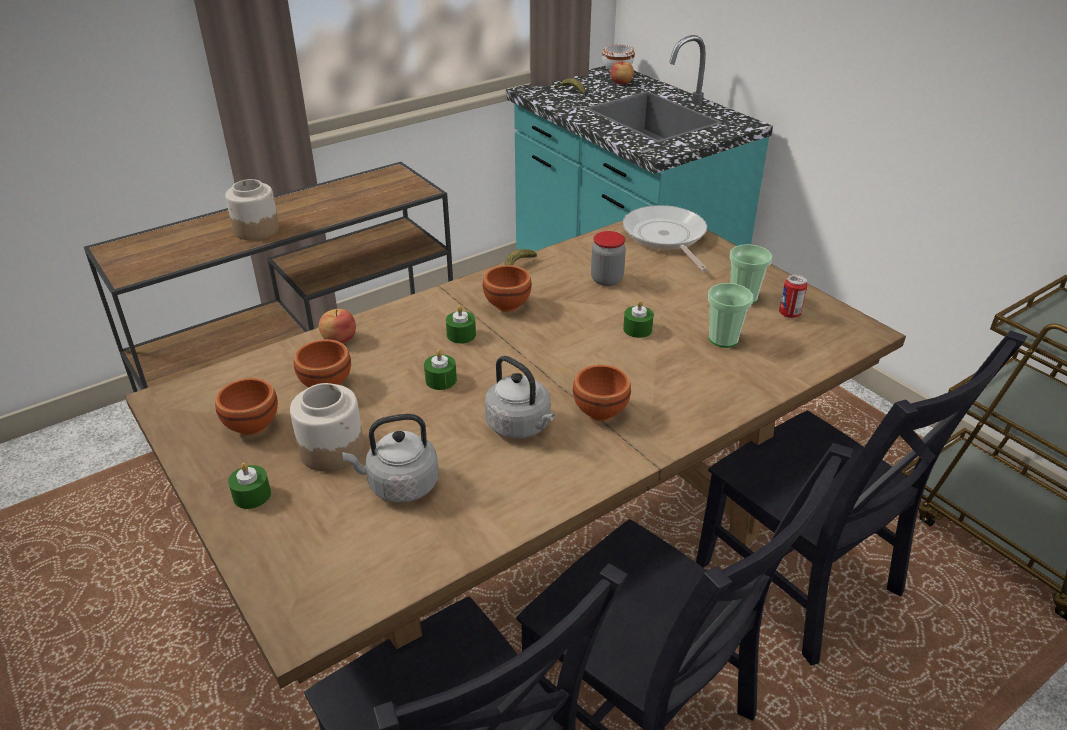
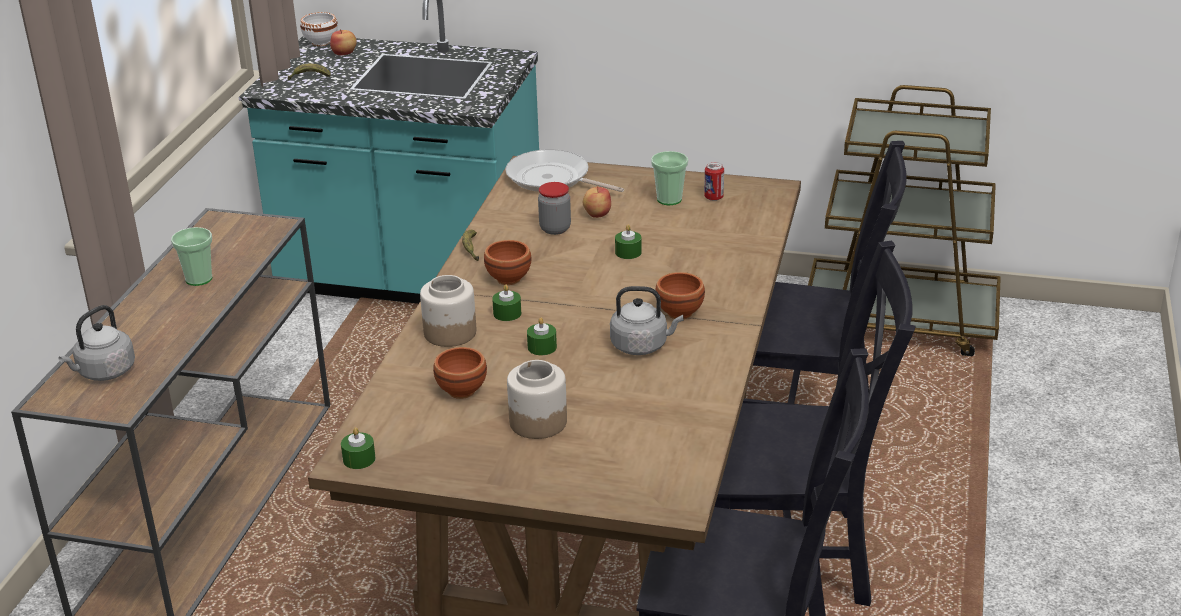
camera: 40 degrees left, 5 degrees down
brown bowl [215,378,278,436] -> none
jar [225,179,279,240] -> jar moved to [420,275,476,347]
green candle [228,463,271,509] -> green candle moved to [341,427,375,469]
apple [319,309,356,343] -> apple moved to [583,186,611,218]
grey kettle [342,414,439,503] -> grey kettle moved to [58,305,135,381]
cup [708,283,753,348] -> cup moved to [171,227,212,286]

